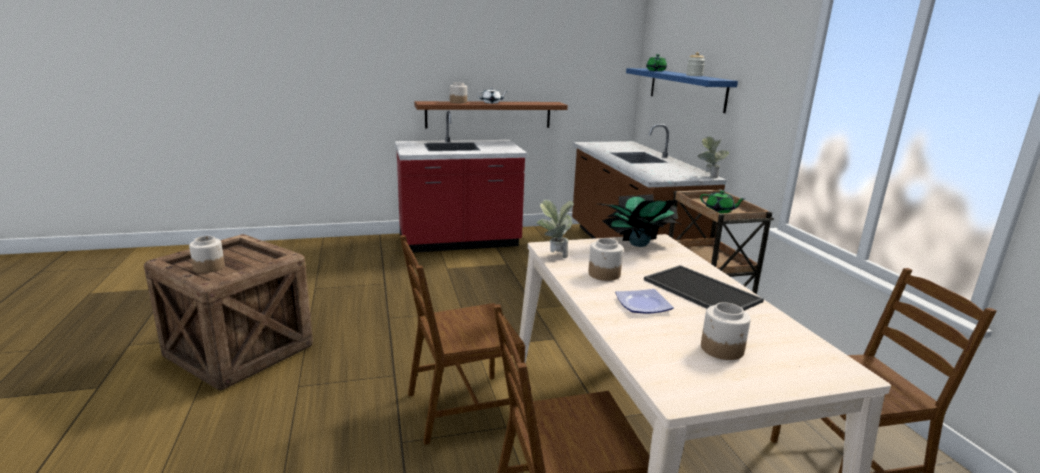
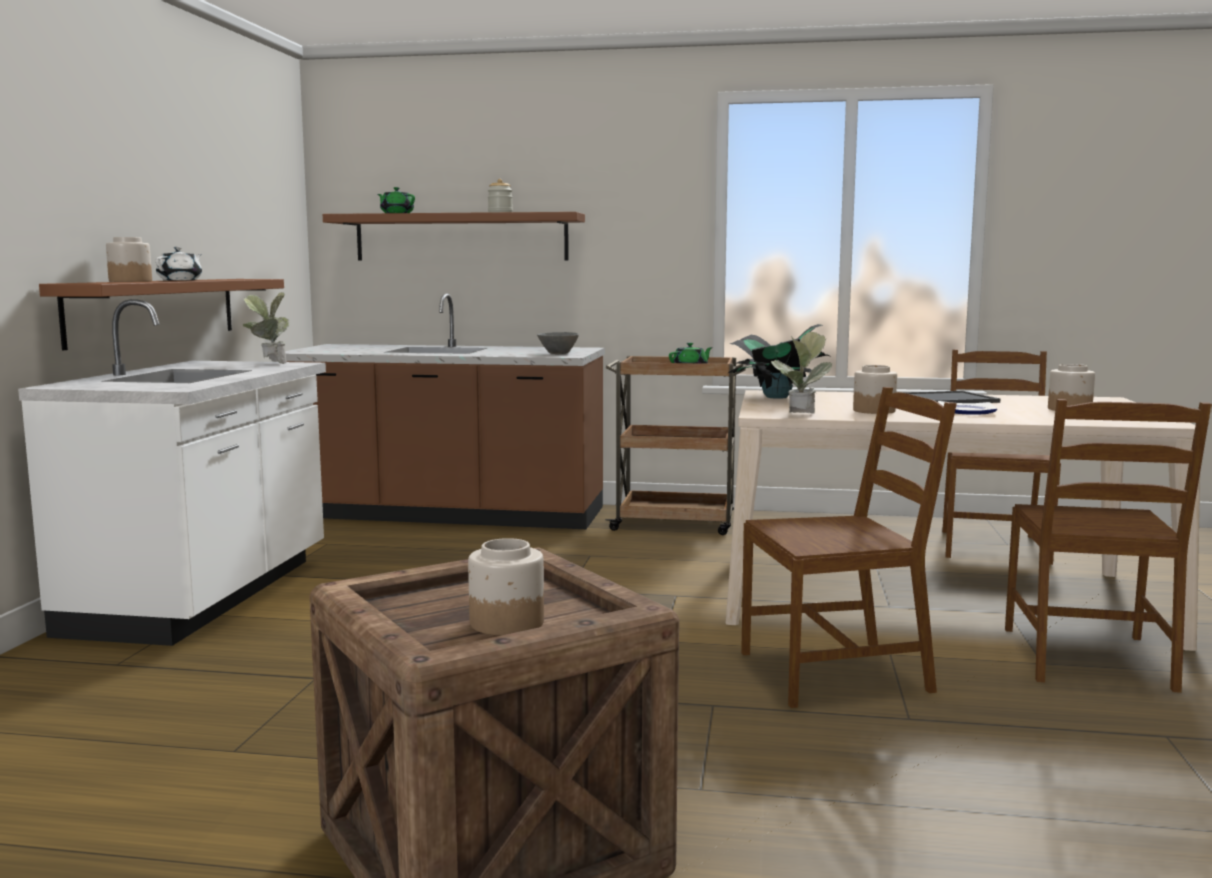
camera: 65 degrees left, 10 degrees down
red counter [395,111,527,253] -> white counter [18,299,326,646]
brown chair [400,235,525,445] -> brown chair turned 105 degrees counterclockwise [741,387,957,708]
blue shelf [626,68,738,113] -> brown shelf [323,212,585,261]
potted plant [698,136,729,178] -> potted plant moved to [243,292,289,364]
none -> grey bowl [537,332,579,354]

